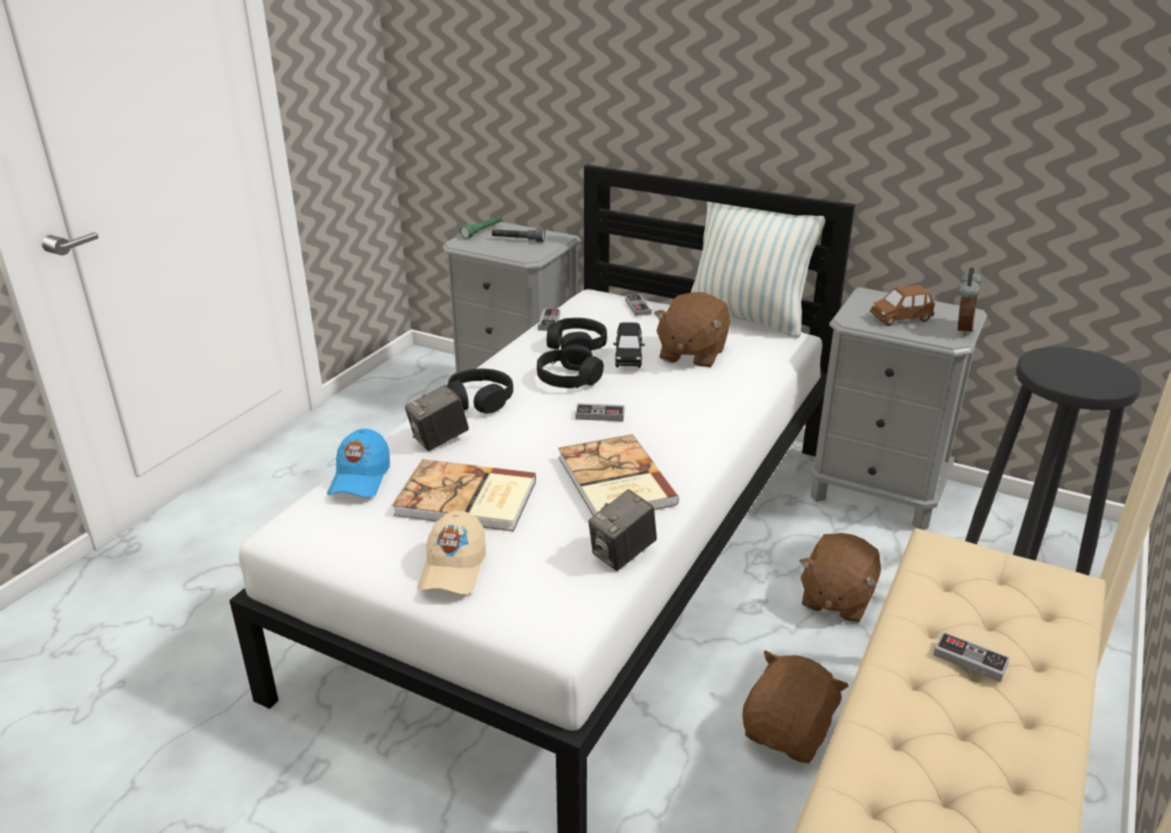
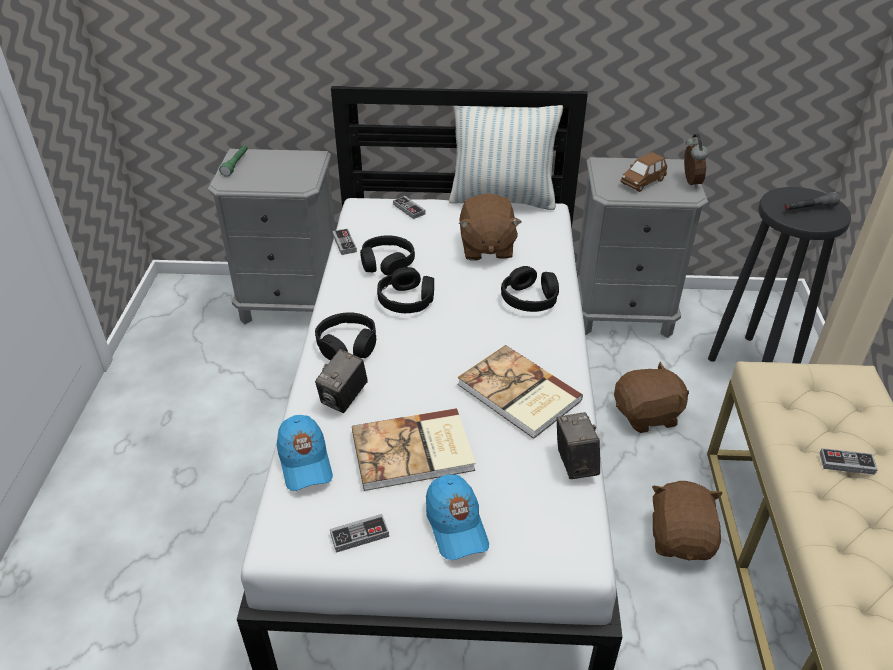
camera: 25 degrees left, 10 degrees up
beige cap [418,511,486,594] -> blue cap [426,474,489,560]
grey flashlight [492,228,545,242] -> grey flashlight moved to [784,192,840,210]
game controller [575,403,625,421] -> game controller moved to [330,514,389,553]
camera [588,489,657,571] -> camera turned 150 degrees clockwise [556,412,600,479]
black toy car [613,322,645,368] -> none
brown plush toy [799,533,881,622] -> brown plush toy turned 105 degrees counterclockwise [614,362,689,433]
none -> black headphones [501,266,559,312]

